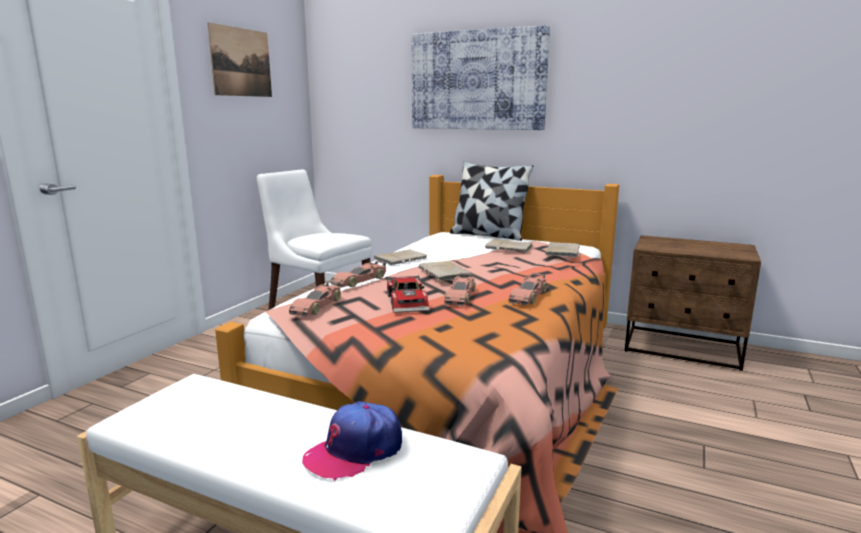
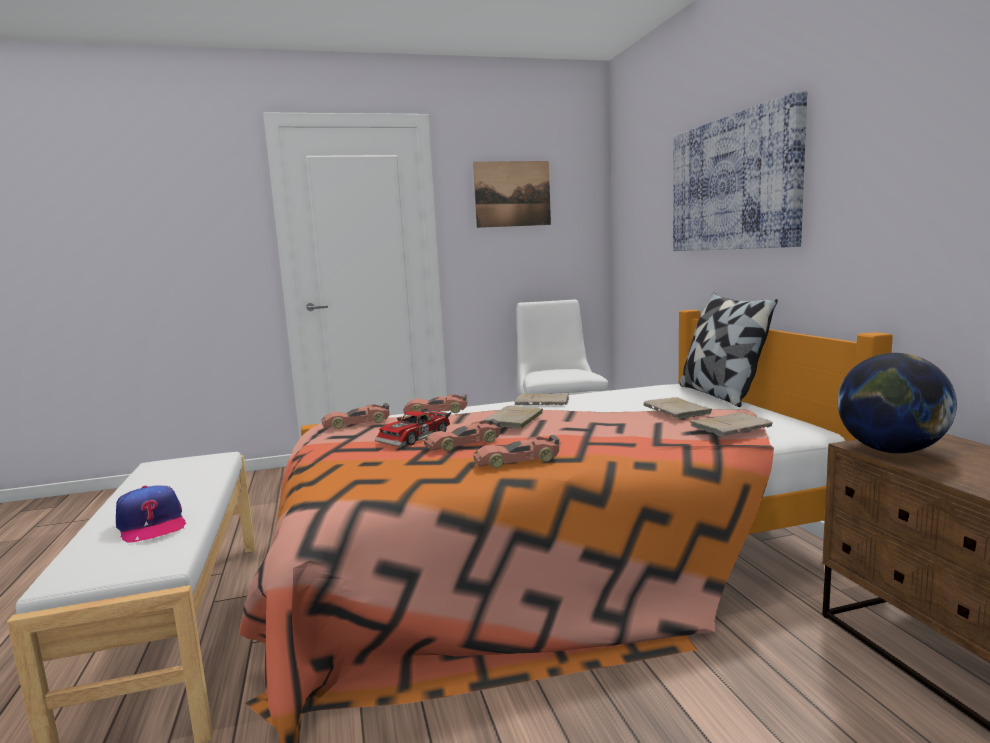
camera: 50 degrees right, 5 degrees down
cap [302,401,402,481] -> cap turned 135 degrees counterclockwise [116,486,186,542]
none -> globe [837,353,957,453]

